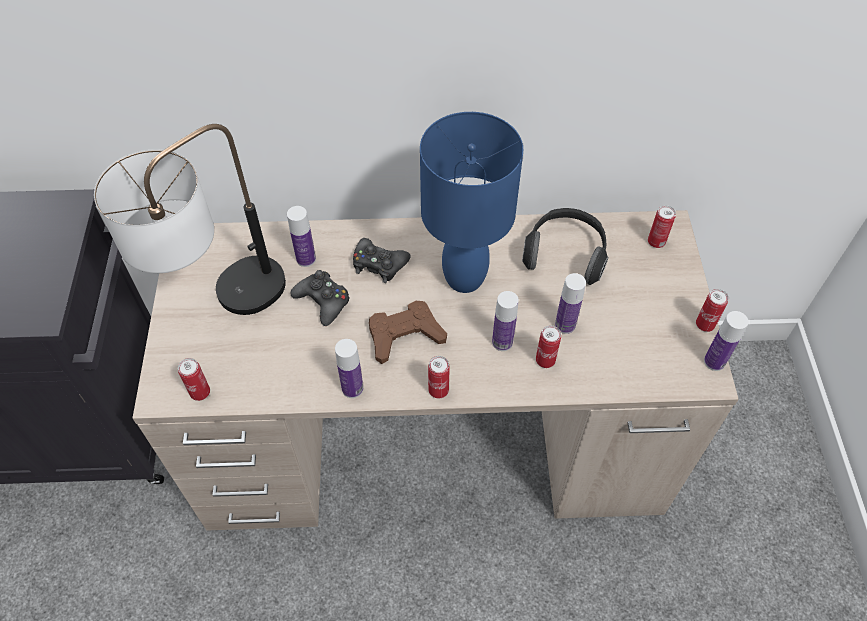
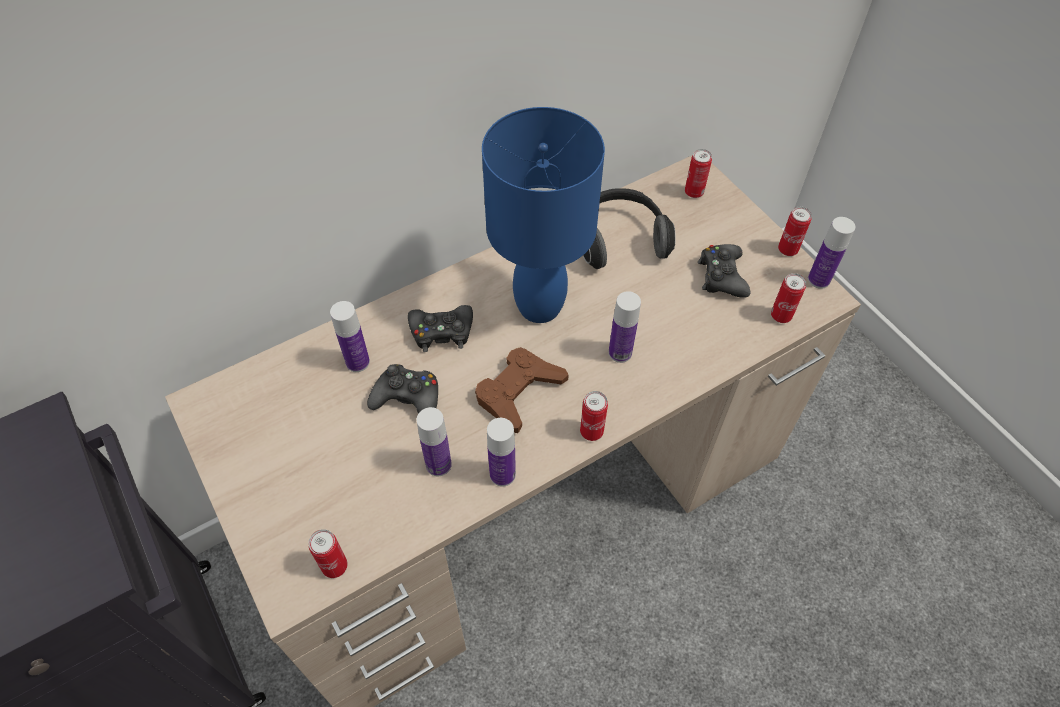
camera: 30 degrees left, 0 degrees up
table lamp [94,124,286,315] -> none
can [536,325,561,368] -> can moved to [771,273,806,323]
bottle [555,273,586,334] -> bottle moved to [417,407,452,476]
none -> black game controller [698,244,750,298]

